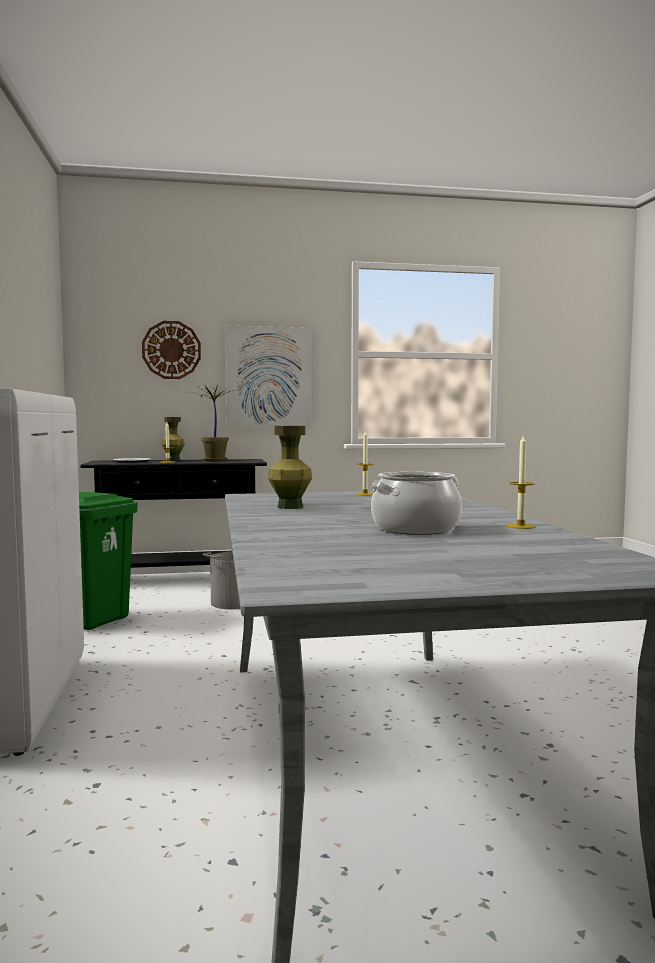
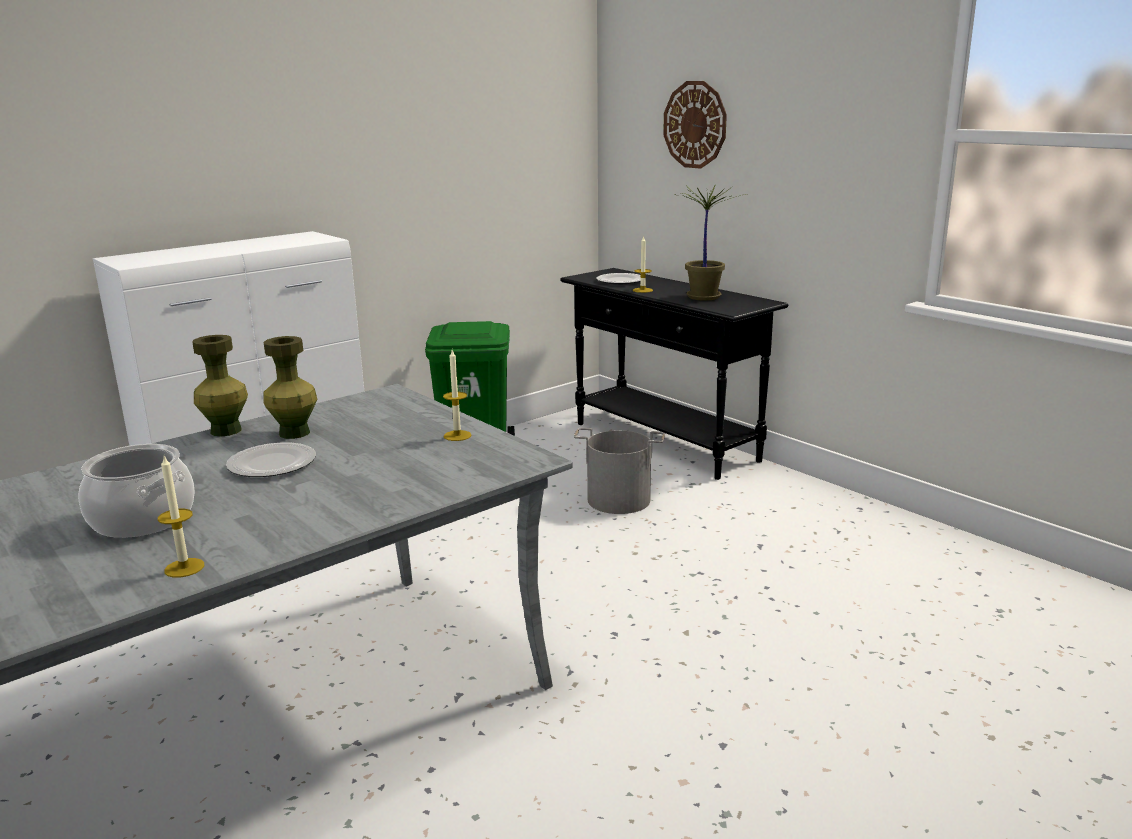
camera: 60 degrees right, 15 degrees up
green vase [162,417,185,460] -> green vase moved to [192,335,248,436]
picture [226,326,311,427] -> none
none -> plate [226,443,316,477]

